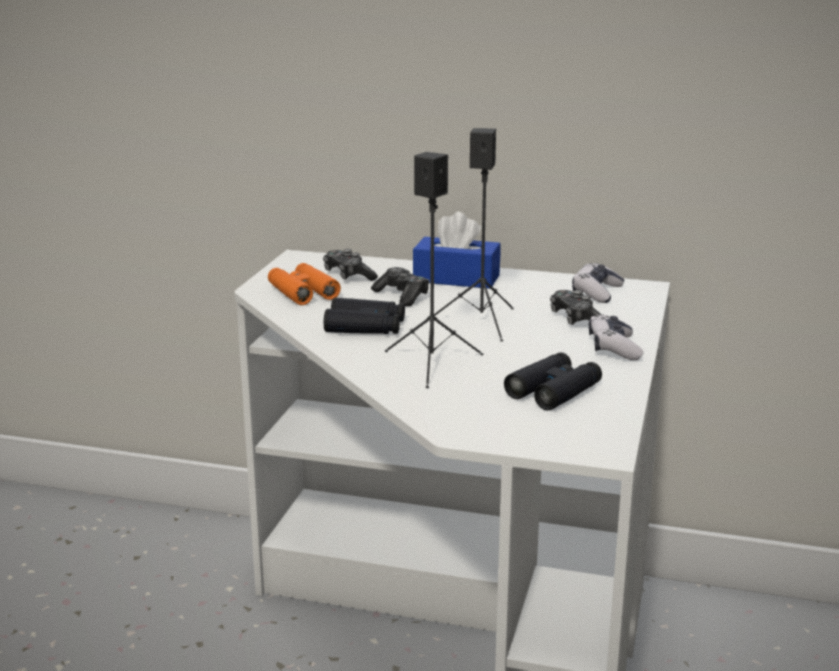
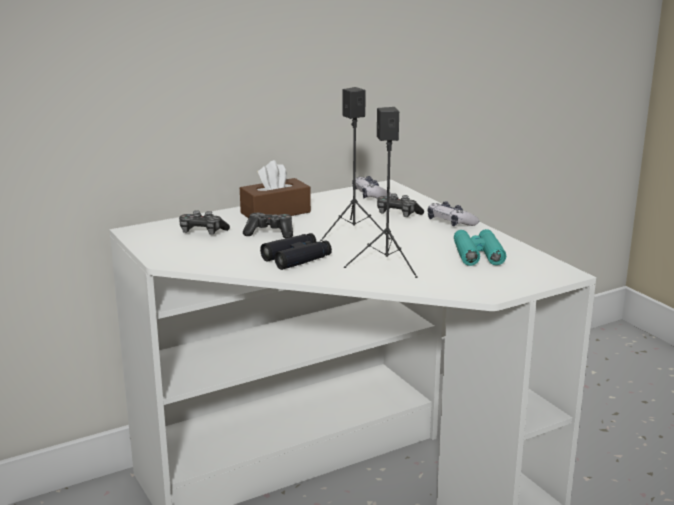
camera: 45 degrees left, 0 degrees up
orange binoculars [268,263,341,305] -> none
blue tissue box [413,212,500,289] -> brown tissue box [240,160,311,218]
black binoculars [504,352,602,410] -> turquoise binoculars [454,229,506,266]

